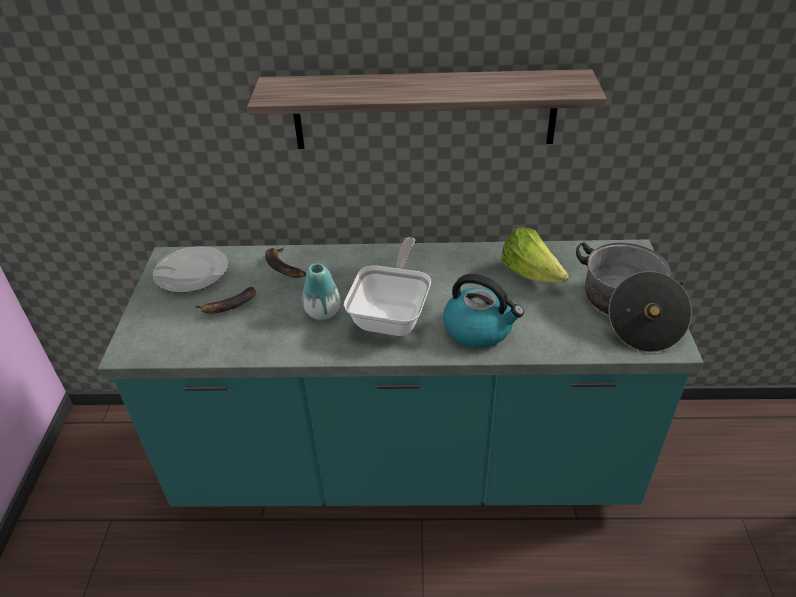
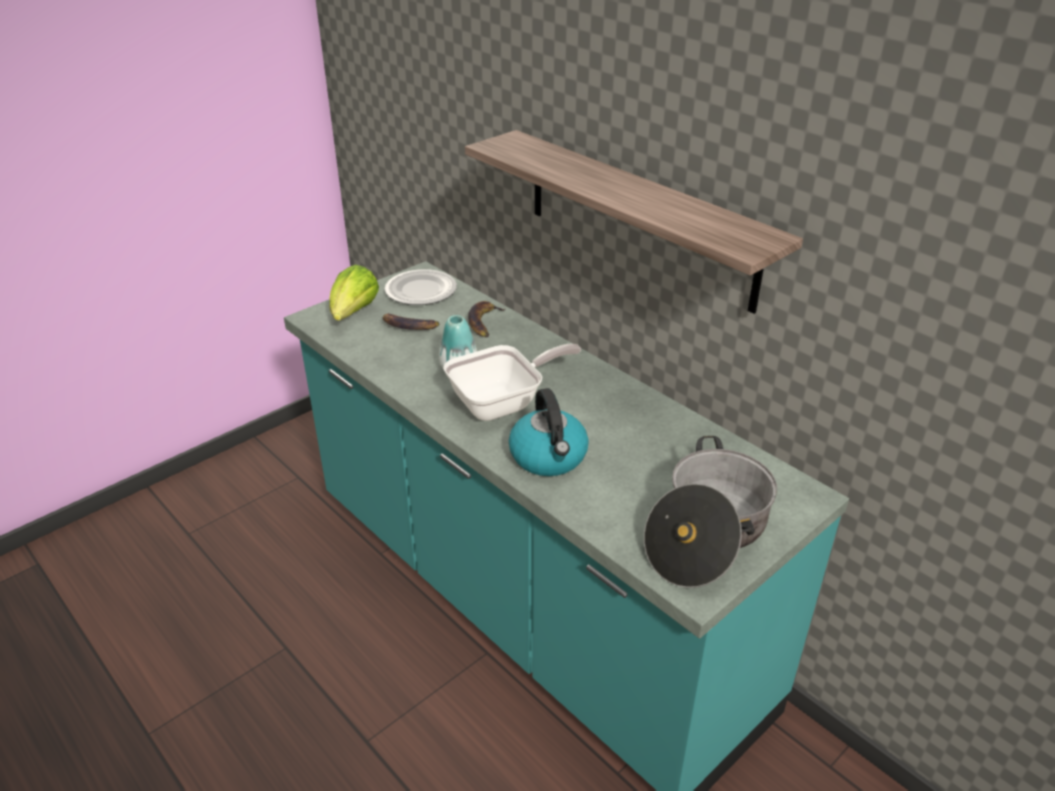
camera: 45 degrees right, 5 degrees down
lettuce [501,227,569,283] -> lettuce moved to [329,264,379,321]

